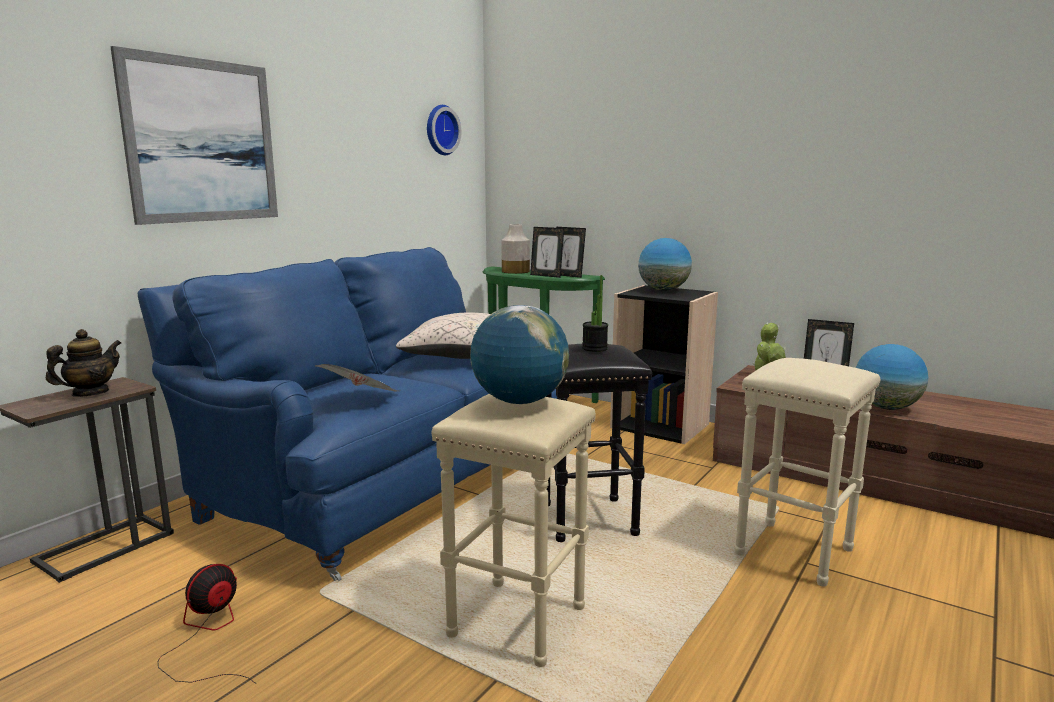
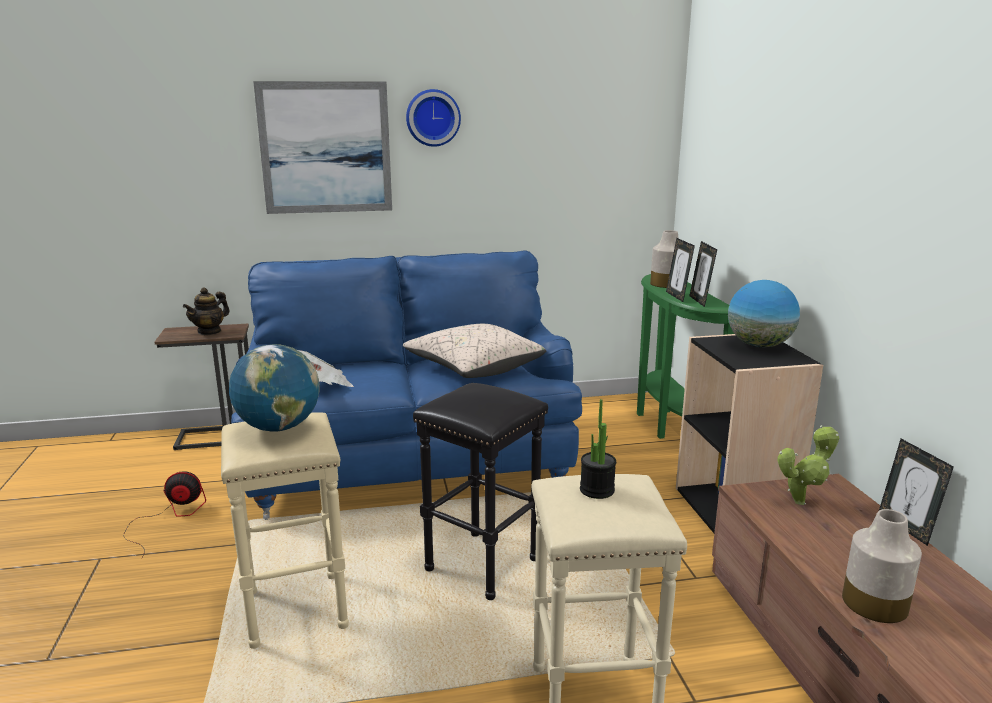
camera: 45 degrees right, 5 degrees up
teapot [46,329,121,397] -> teapot turned 135 degrees clockwise [183,288,230,335]
wall clock [427,105,461,155] -> wall clock moved to [406,89,461,147]
potted plant [582,275,608,352] -> potted plant moved to [580,399,616,499]
globe [856,344,928,410] -> beige vase [842,509,922,623]

